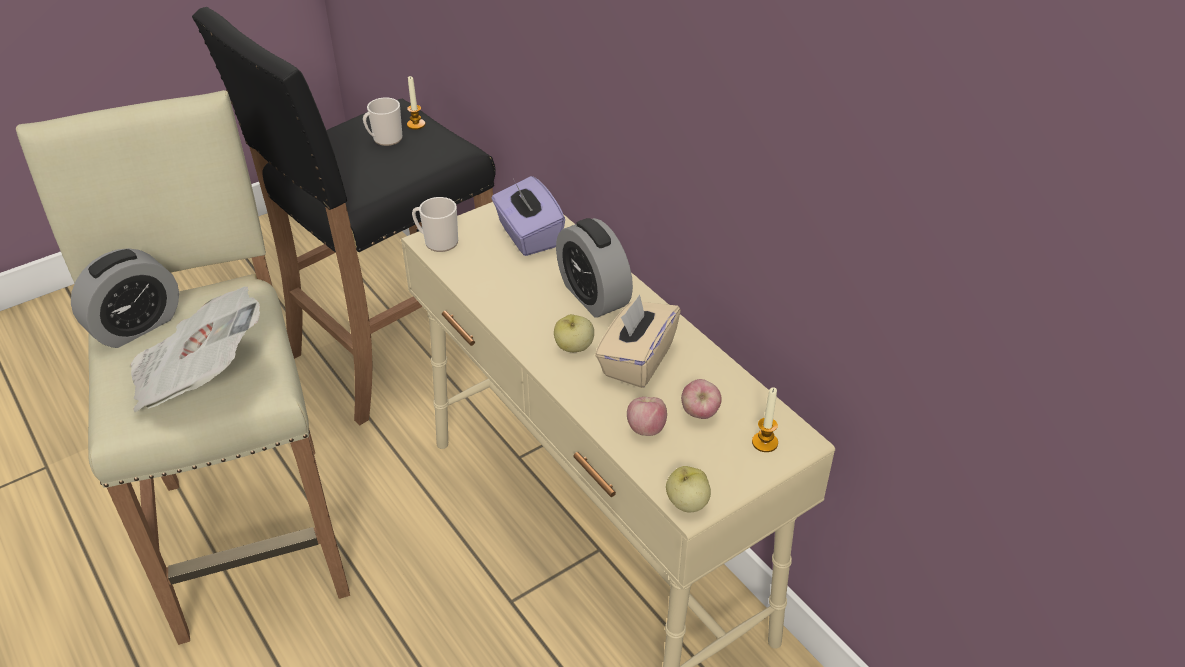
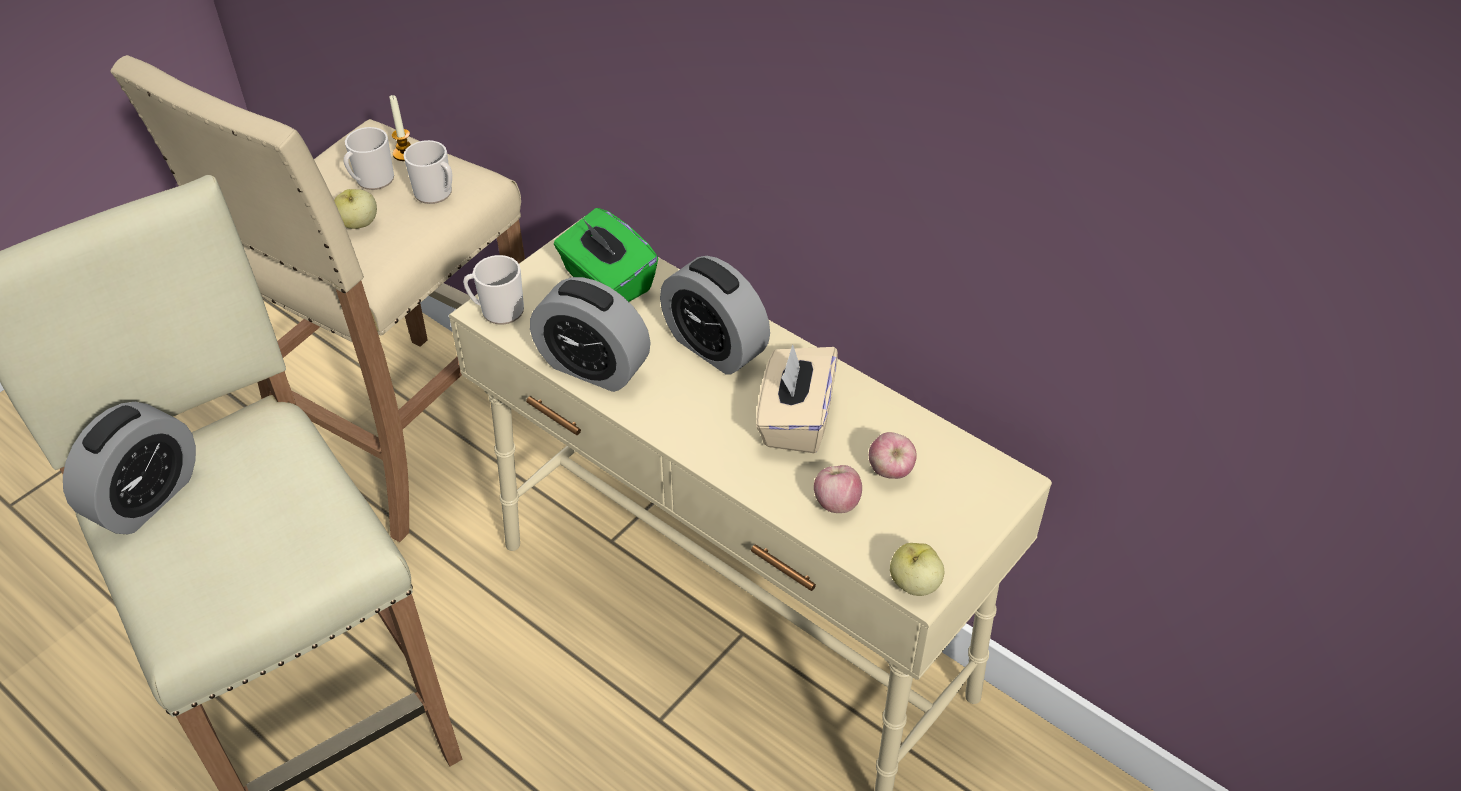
camera: 15 degrees left, 5 degrees up
newspaper [131,286,260,412] -> none
black stool [192,7,496,426] -> beige stool [110,55,525,542]
purple tissue box [491,176,565,256] -> green tissue box [554,208,658,302]
apple [554,314,594,352] -> apple moved to [334,189,377,229]
candle [752,387,778,452] -> none
none -> mug [404,140,452,204]
none -> alarm clock [530,277,651,392]

